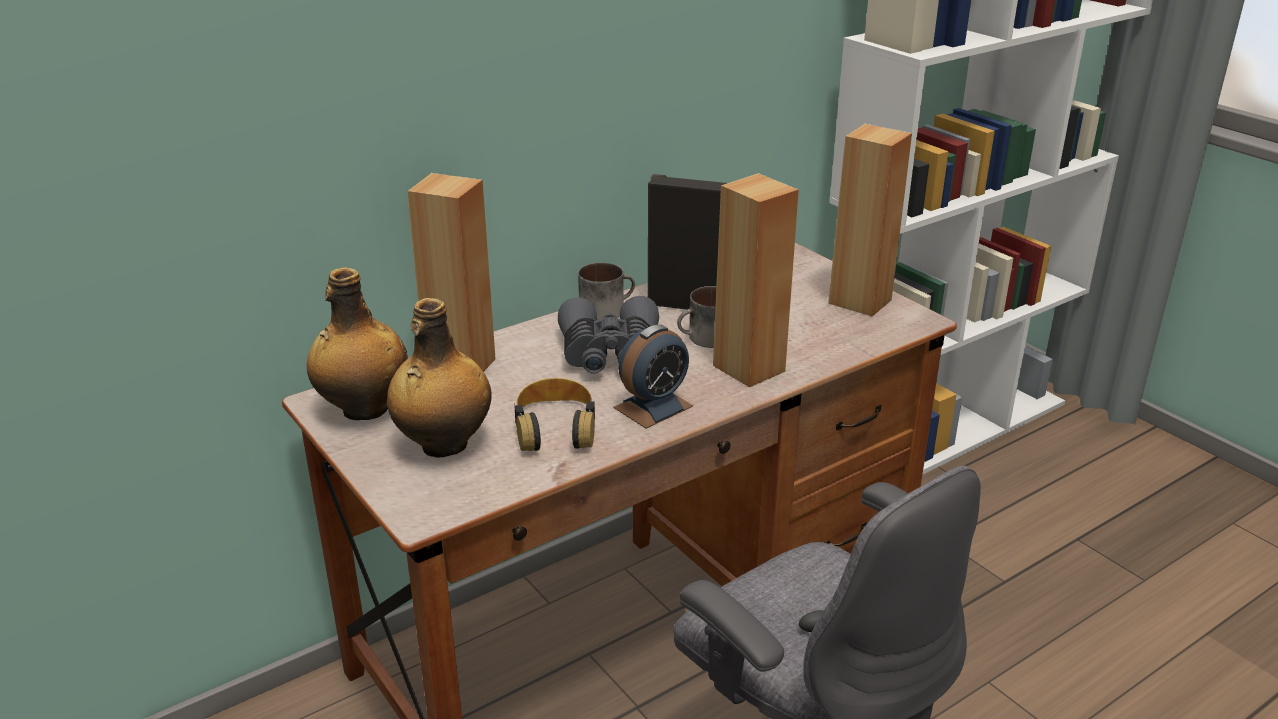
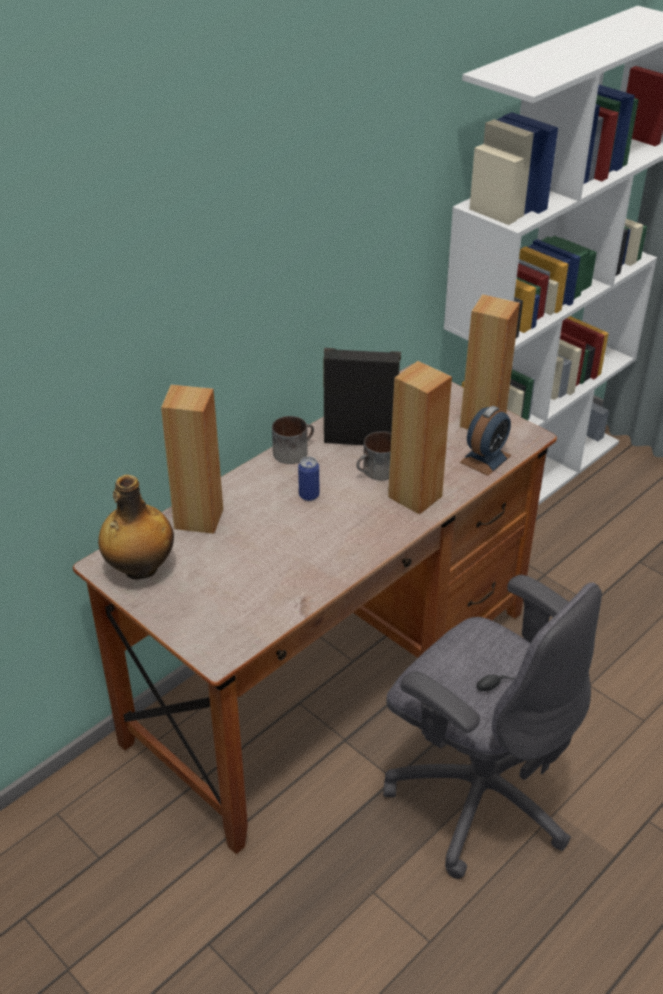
camera: 10 degrees left, 10 degrees up
bottle [387,298,492,457] -> none
headphones [514,378,595,451] -> none
grey binoculars [558,296,659,373] -> can [298,457,319,501]
alarm clock [614,324,693,429] -> alarm clock moved to [460,406,512,476]

